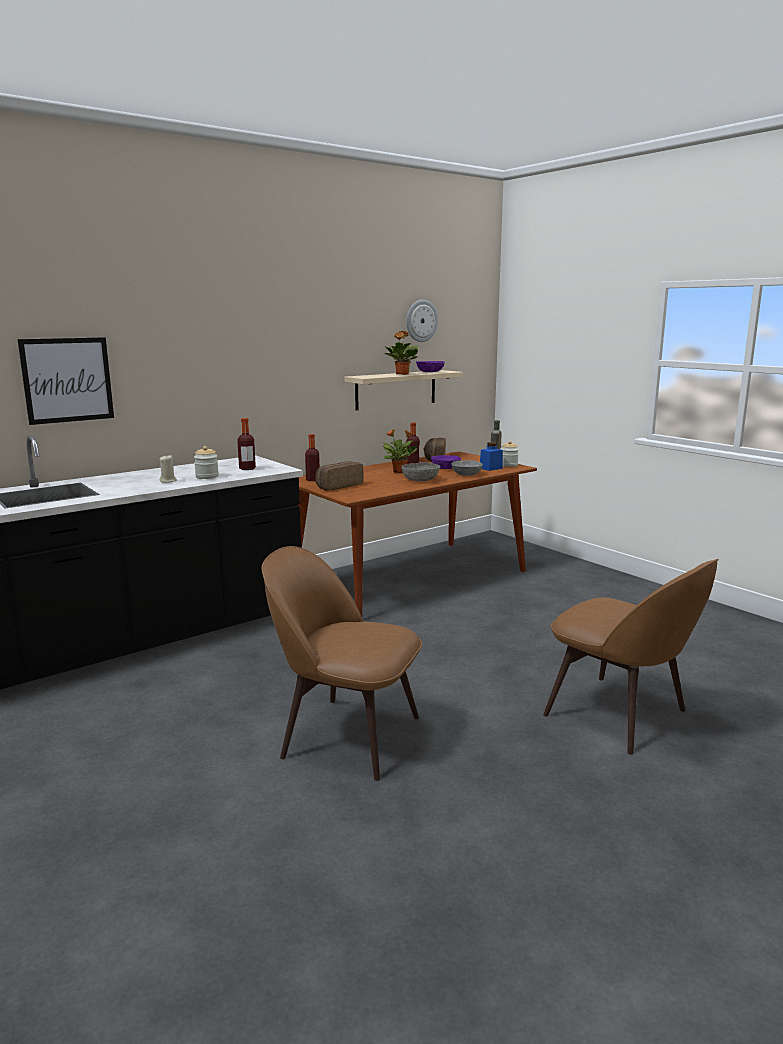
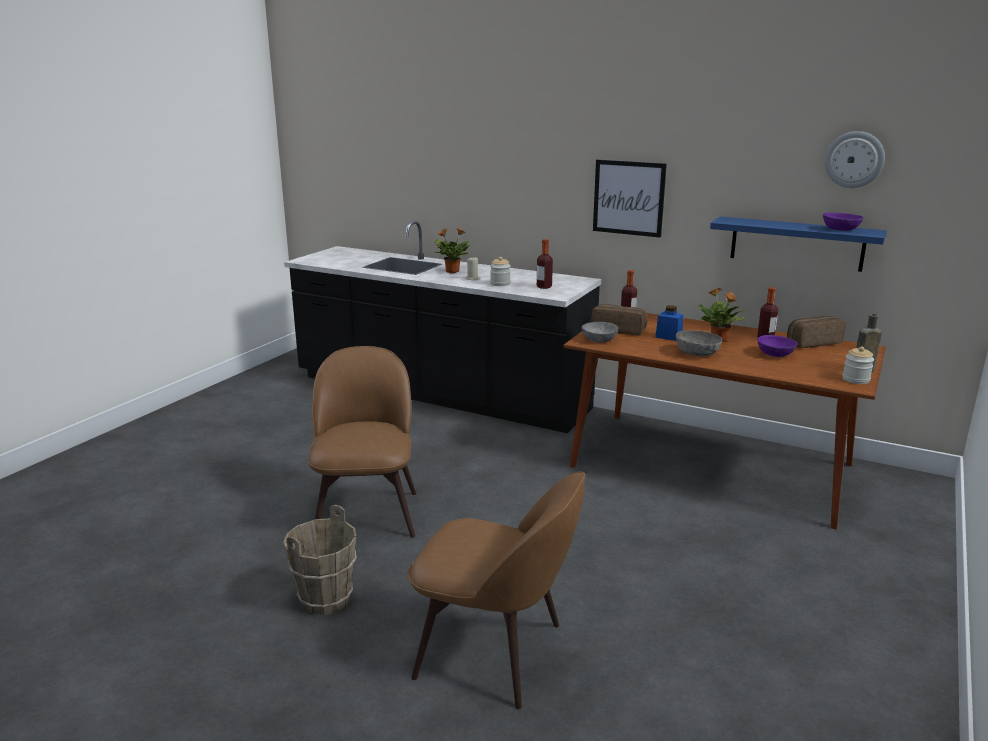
camera: 65 degrees right, 5 degrees up
picture [17,337,114,425] -> picture moved to [593,160,667,238]
beige shelf [344,370,463,410] -> blue shelf [710,217,887,272]
potted plant [384,331,418,375] -> potted plant moved to [434,227,470,273]
grey bowl [452,460,483,476] -> grey bowl moved to [582,322,619,342]
blue jar [480,442,503,471] -> blue jar moved to [655,305,683,341]
brown chair [543,559,719,755] -> brown chair turned 90 degrees counterclockwise [408,471,585,709]
none -> brown bucket [283,505,357,615]

